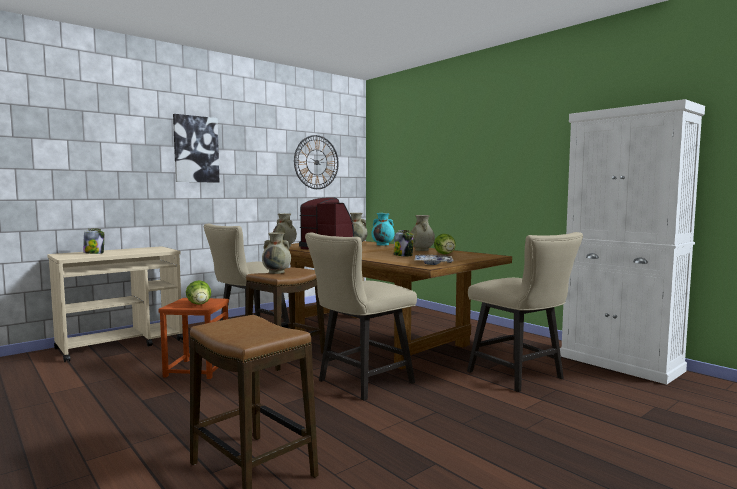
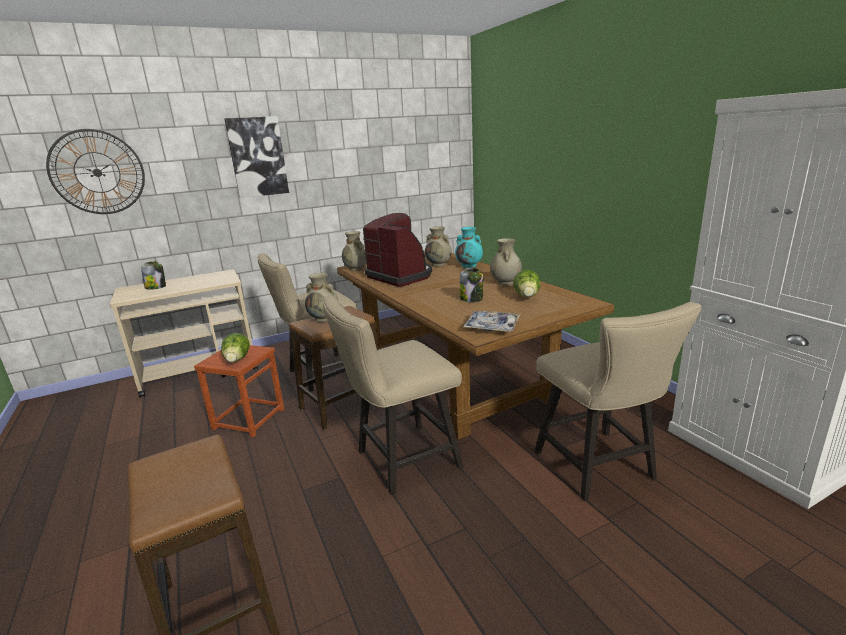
camera: 15 degrees right, 15 degrees up
wall clock [294,135,339,189] -> wall clock moved to [46,129,145,214]

